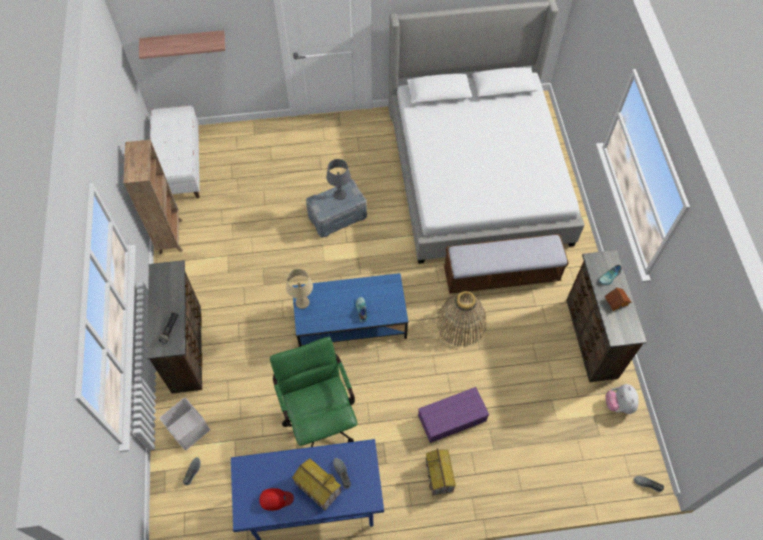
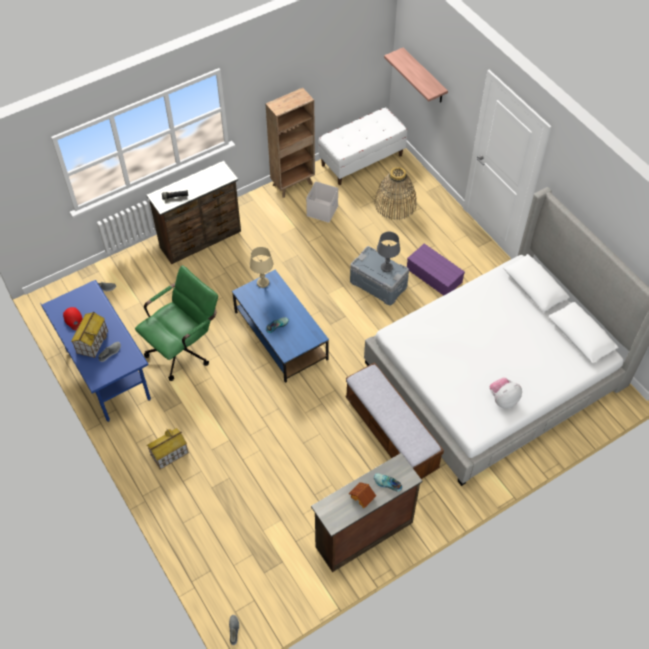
camera: 65 degrees right, 5 degrees down
white storage box [160,398,210,450] -> white storage box moved to [306,182,338,223]
purple storage box [418,387,489,443] -> purple storage box moved to [407,244,465,296]
basket [437,291,486,347] -> basket moved to [374,167,417,220]
plush toy [605,384,639,414] -> plush toy moved to [490,378,522,408]

